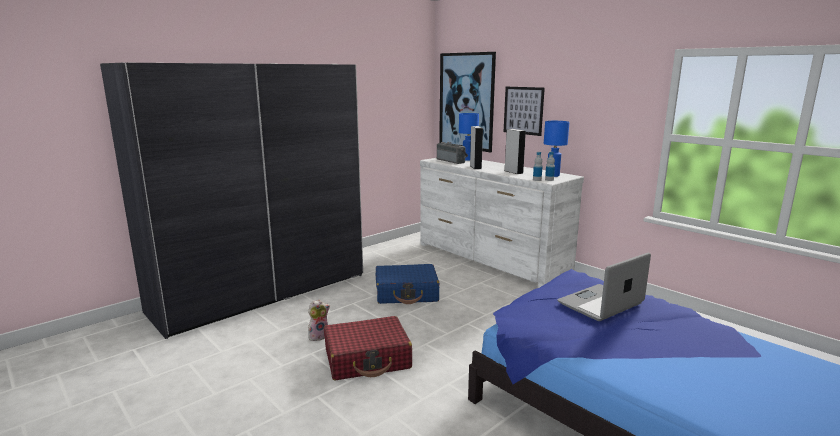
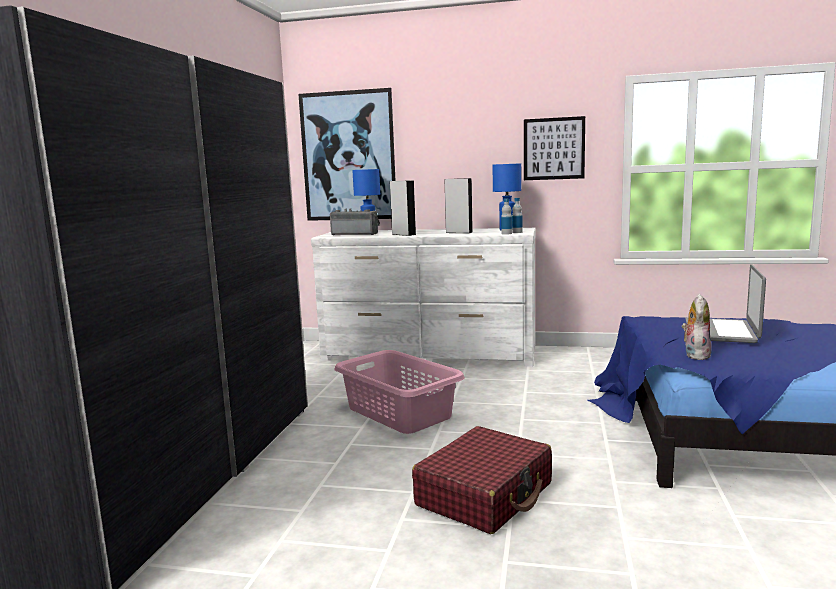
camera: 35 degrees left, 5 degrees down
plush toy [308,300,330,341] -> plush toy moved to [682,294,712,360]
blue suitcase [376,264,439,304] -> pink laundry basket [334,350,465,434]
picture [504,87,545,136] -> picture moved to [524,116,585,180]

